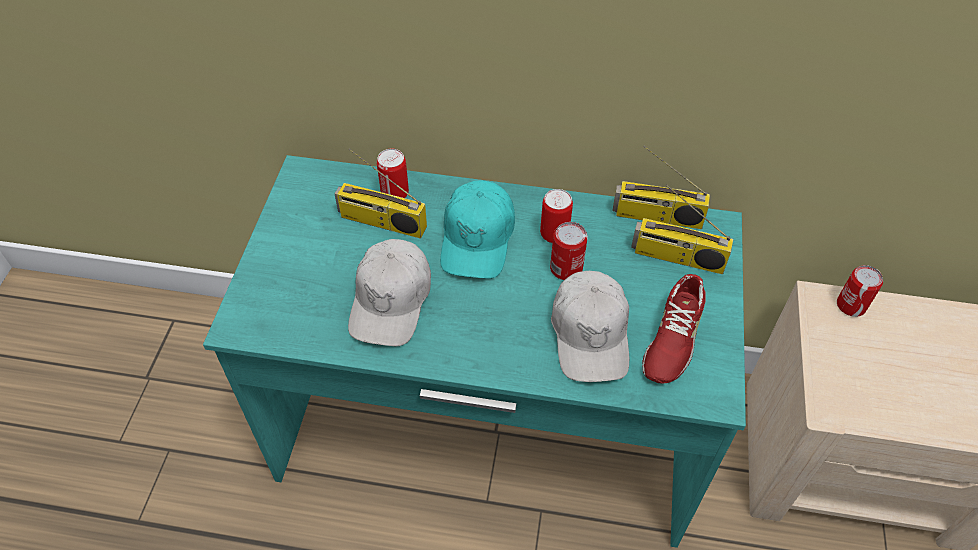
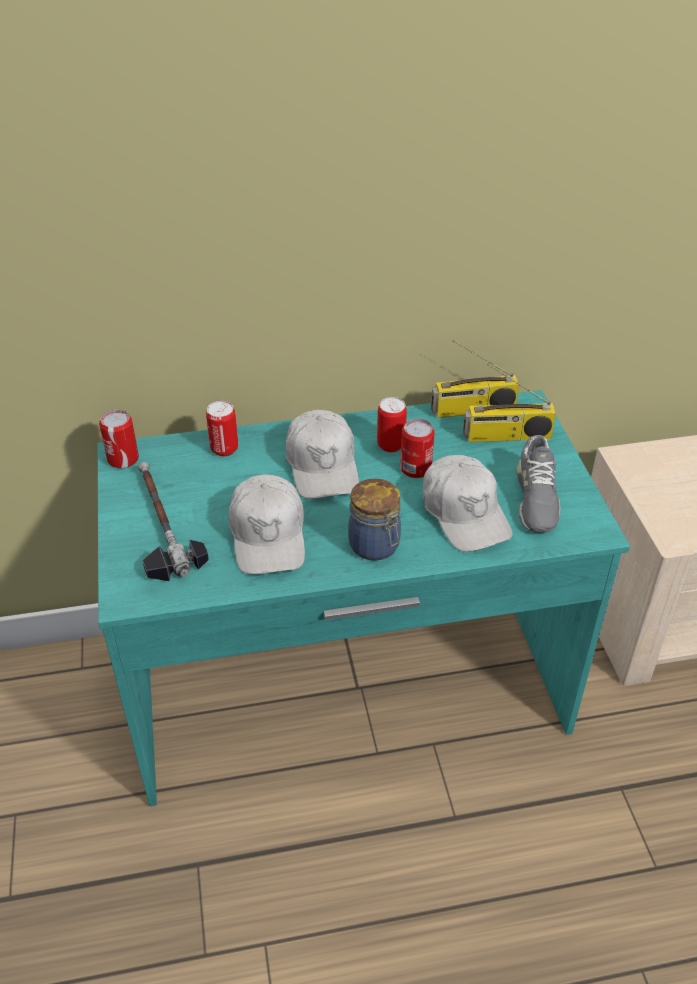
camera: 20 degrees left, 10 degrees down
radio [334,148,427,239] -> none
turquoise cap [440,180,515,279] -> white cap [285,410,359,499]
red shoe [642,274,705,384] -> grey shoe [517,435,561,533]
can [837,265,883,317] -> can moved to [99,410,139,468]
none -> hammer [138,462,209,581]
none -> jar [348,479,401,561]

